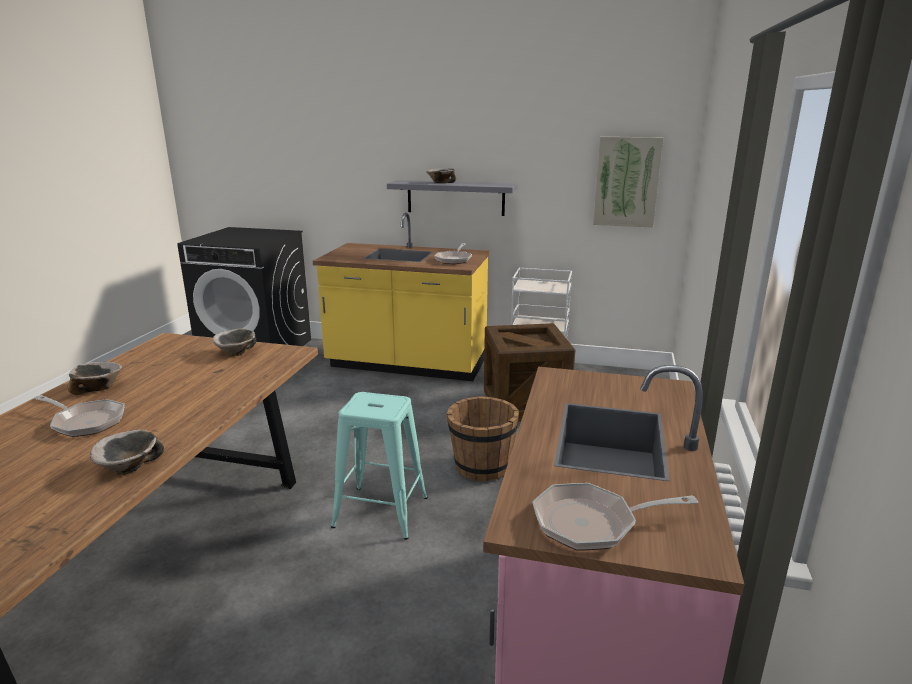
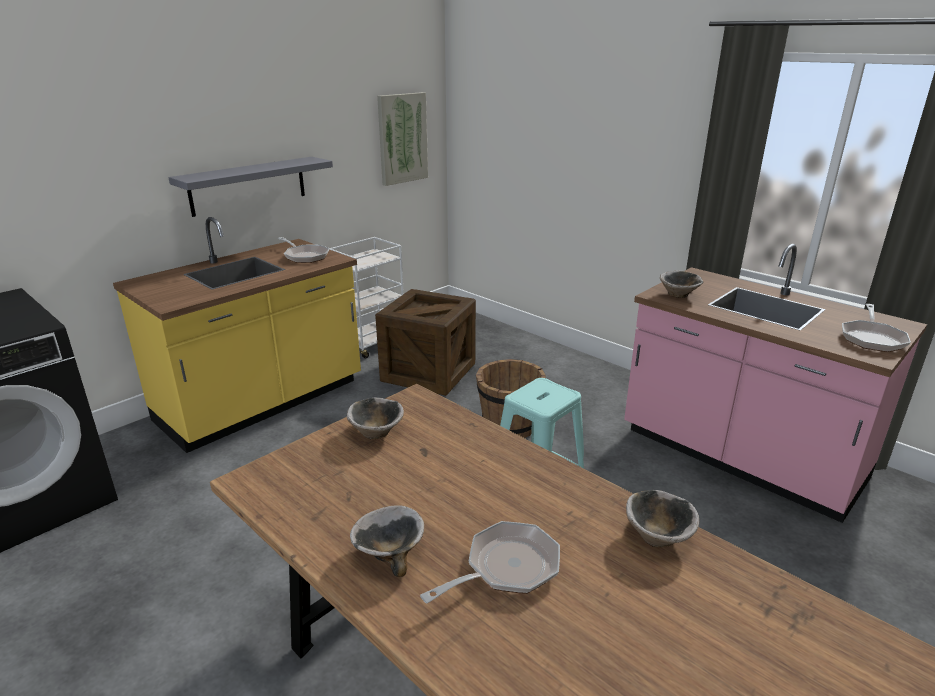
camera: 60 degrees left, 5 degrees up
bowl [426,168,457,183] -> bowl moved to [660,271,704,298]

